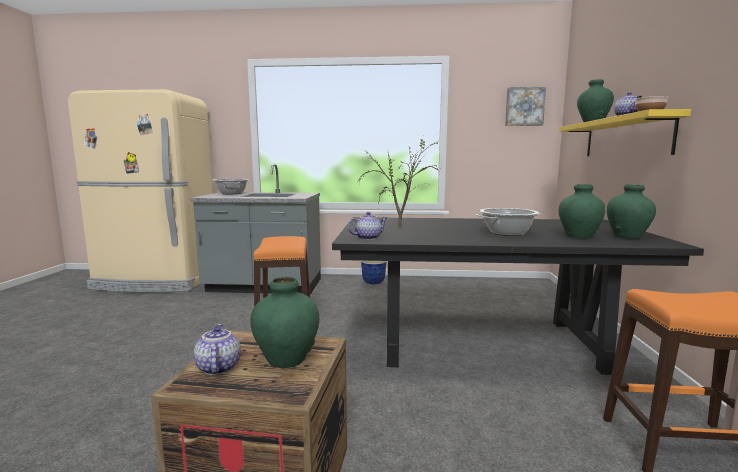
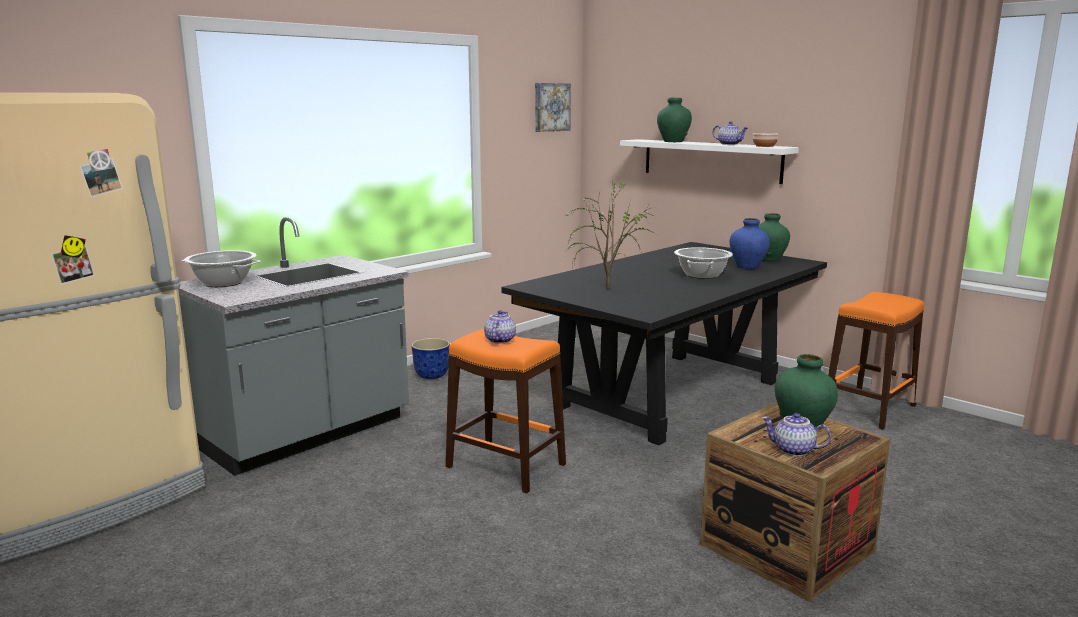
camera: 50 degrees left, 5 degrees up
teapot [348,212,387,240] -> teapot moved to [484,310,516,344]
yellow shelf [559,109,691,156] -> white shelf [620,139,799,184]
green vase [559,184,605,239] -> blue vase [730,218,770,269]

